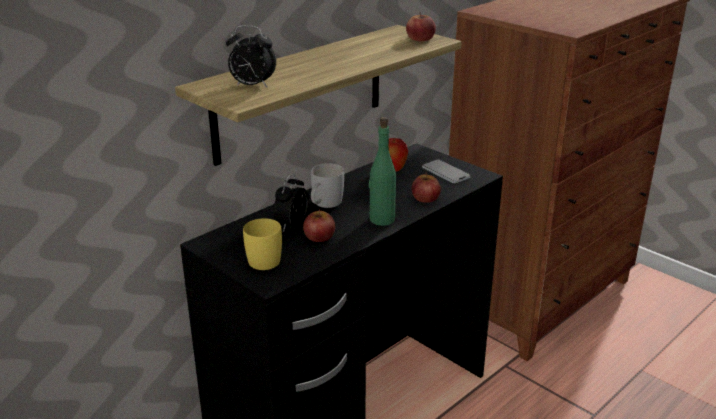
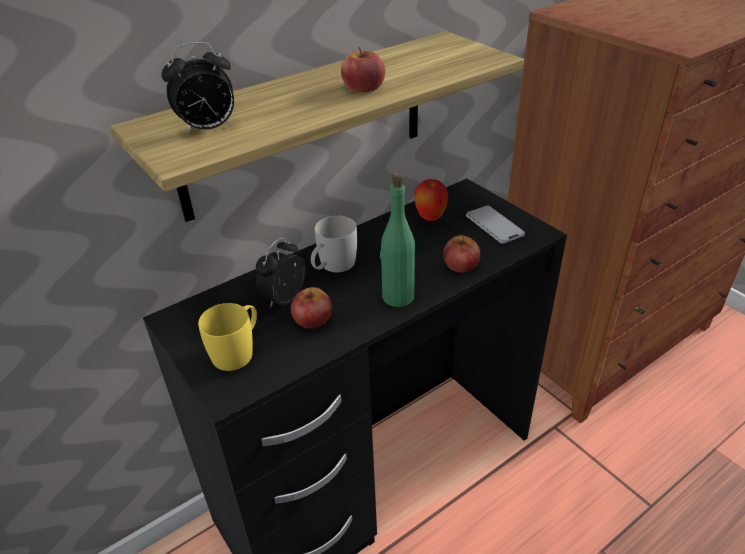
camera: 10 degrees right, 10 degrees up
alarm clock [226,25,276,88] -> alarm clock turned 45 degrees counterclockwise [161,42,234,135]
apple [406,13,436,41] -> apple moved to [341,47,385,92]

